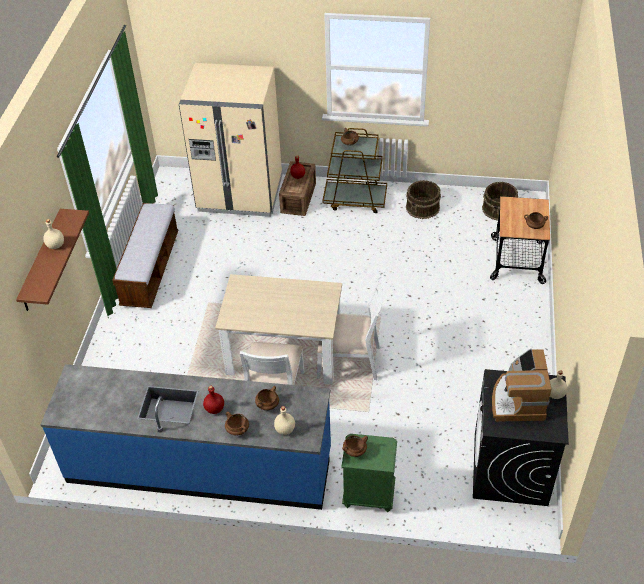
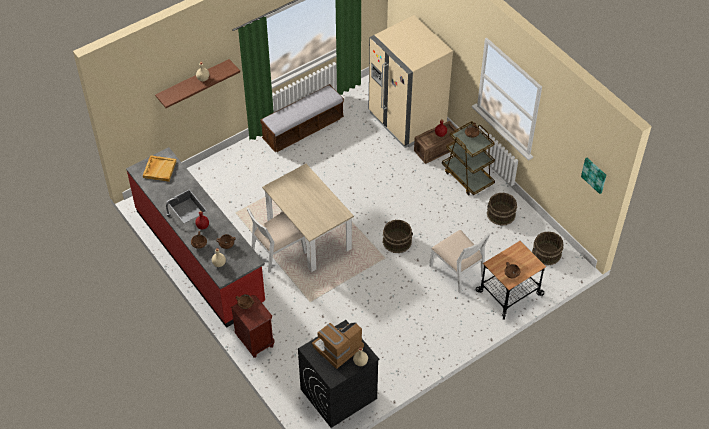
camera: 45 degrees right, 5 degrees up
blue counter [40,364,331,510] -> red counter [126,147,265,328]
white chair [317,282,383,380] -> white chair moved to [429,230,490,293]
green nightstand [341,434,397,512] -> brown nightstand [231,295,275,358]
none -> beige tray [143,155,177,182]
none -> brown bucket [383,220,413,253]
none -> picture [581,158,606,194]

